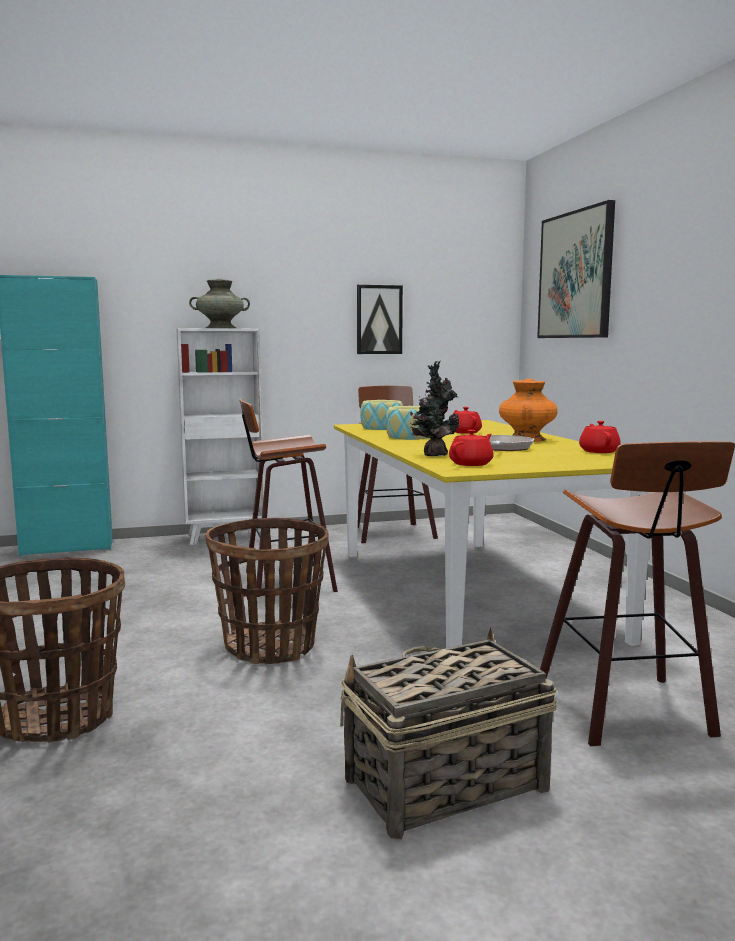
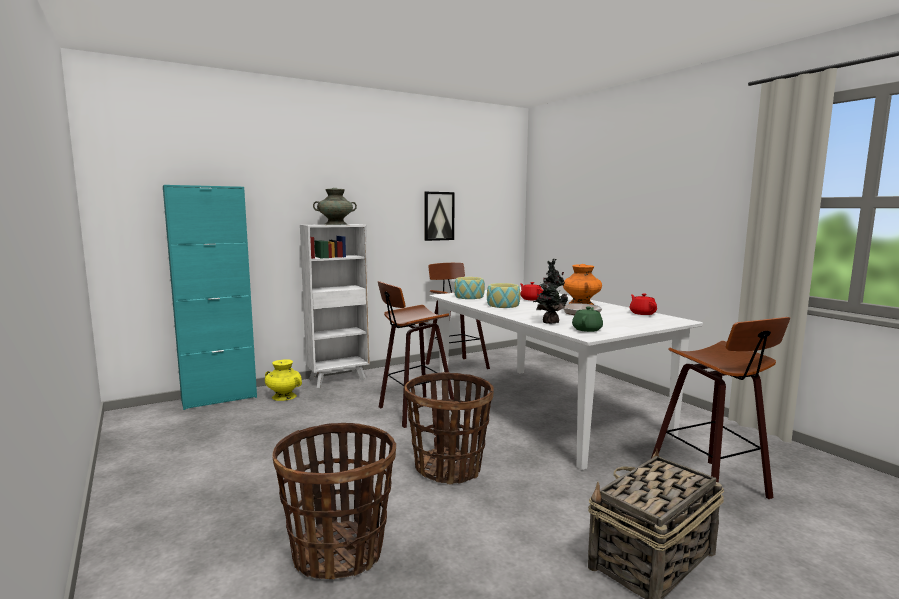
camera: 15 degrees left, 0 degrees up
yellow dining table [334,420,652,648] -> white dining table [430,287,703,470]
red teapot [449,430,494,466] -> green teapot [572,306,603,332]
picture [537,200,615,338] -> none
none -> yellow vase [265,359,302,401]

